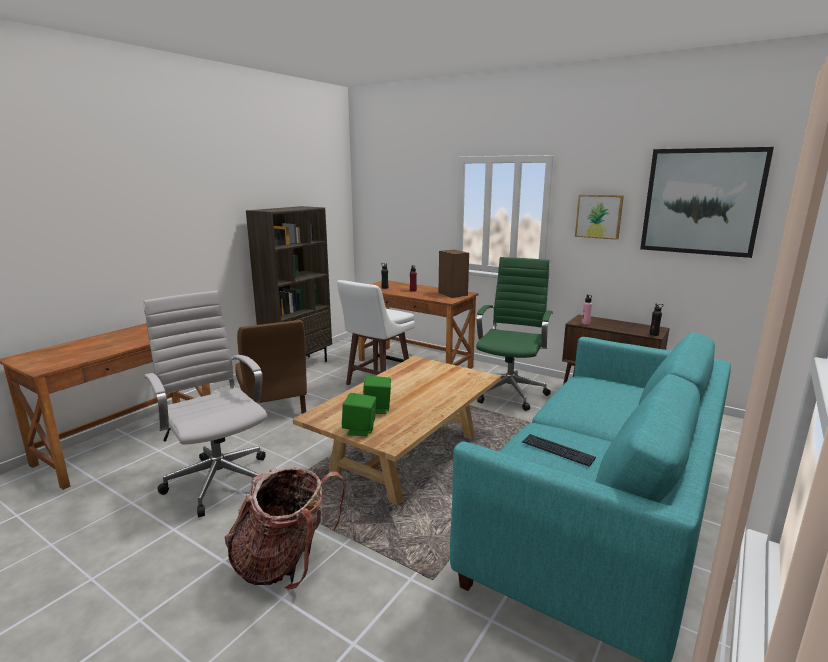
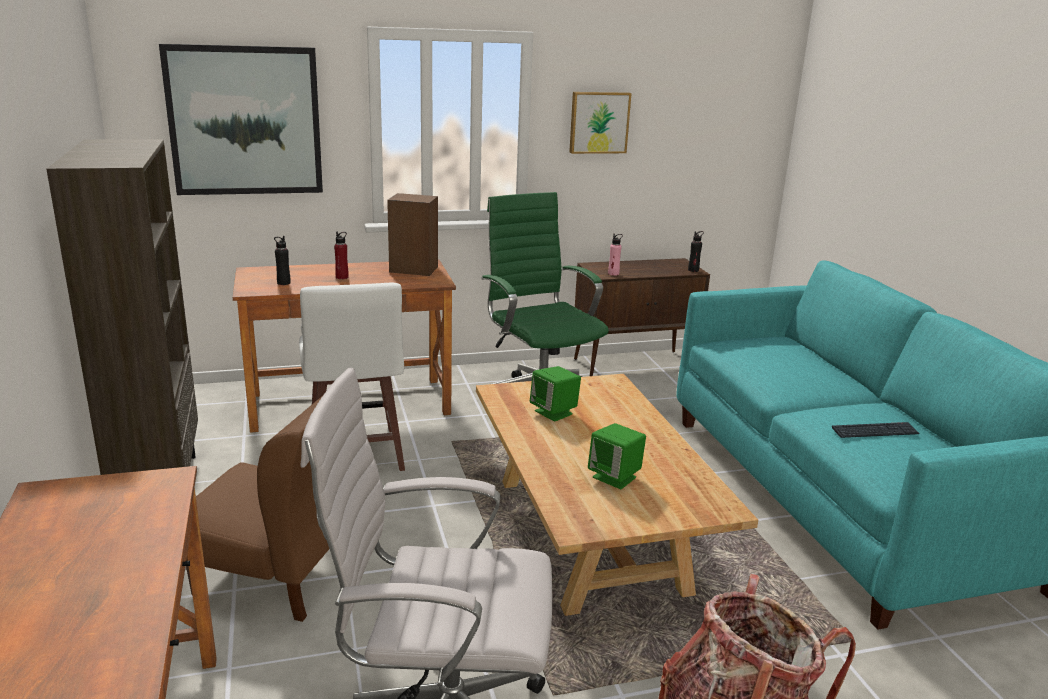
camera: 50 degrees left, 5 degrees up
green speaker [342,393,376,436] -> green speaker moved to [530,366,581,422]
picture [640,147,774,258] -> picture moved to [159,44,323,195]

